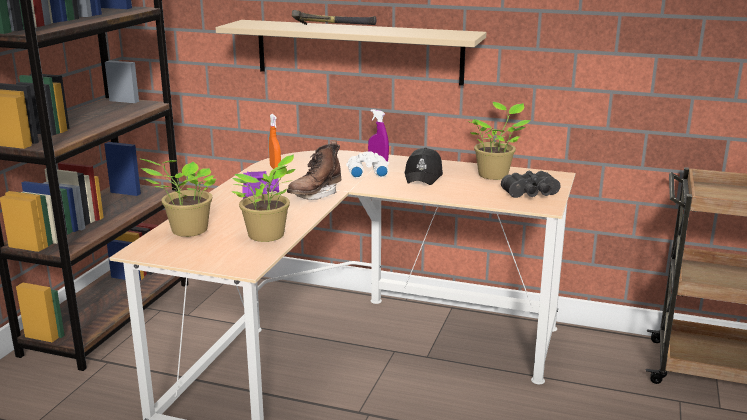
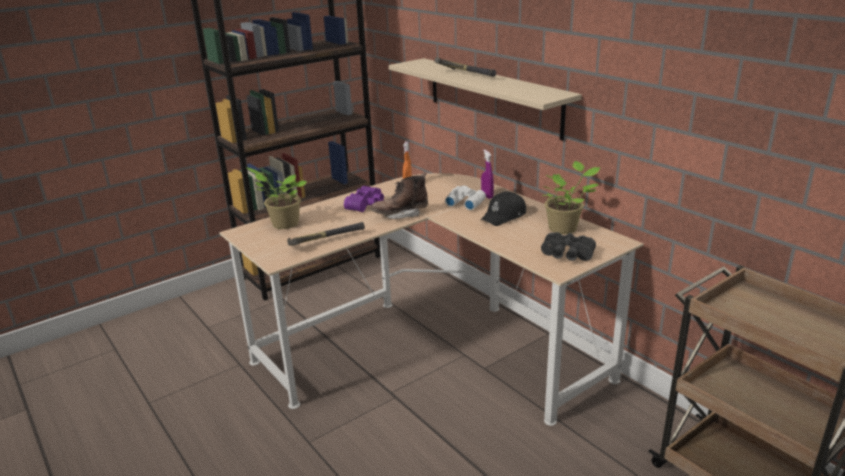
camera: 35 degrees right, 5 degrees up
potted plant [232,154,295,242] -> hammer [287,222,365,246]

